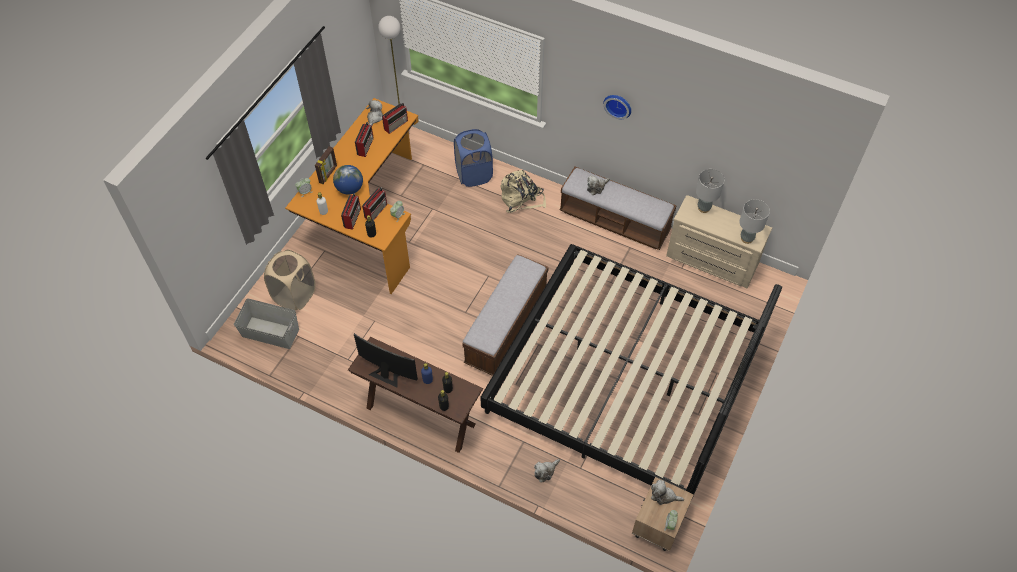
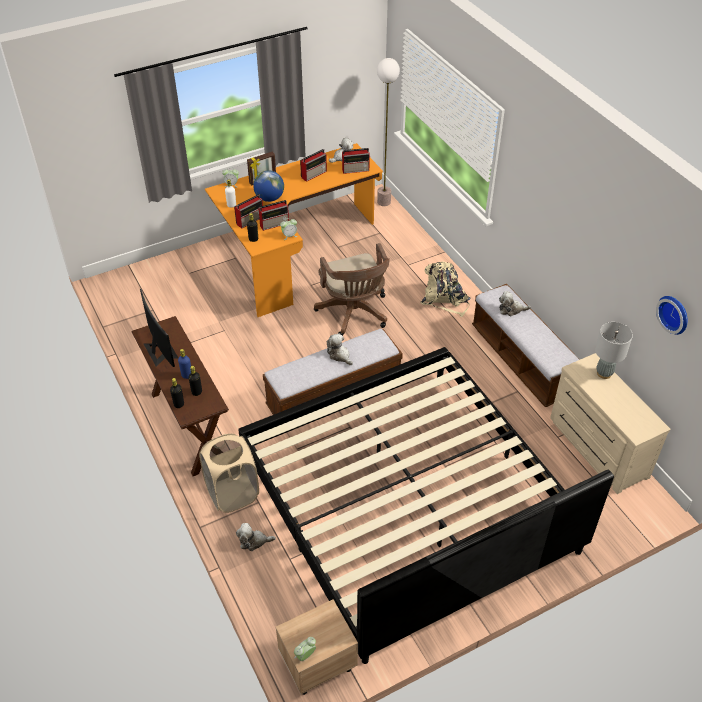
camera: 35 degrees right, 10 degrees down
grey storage box [234,299,299,349] -> none
beige laundry basket [264,249,315,311] -> beige laundry basket moved to [199,433,259,513]
blue laundry basket [454,129,493,187] -> none
wall clock [603,95,631,119] -> wall clock moved to [656,296,688,335]
plush toy [651,480,684,505] -> plush toy moved to [327,333,353,365]
grey table lamp [739,199,770,244] -> none
none -> brown office chair [314,243,390,336]

